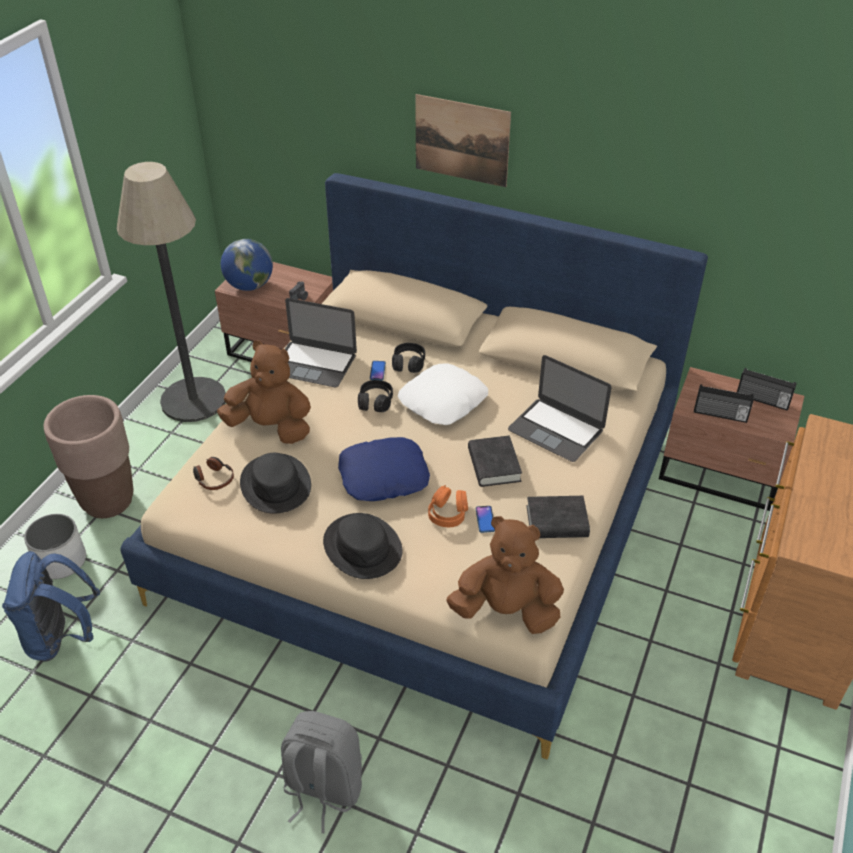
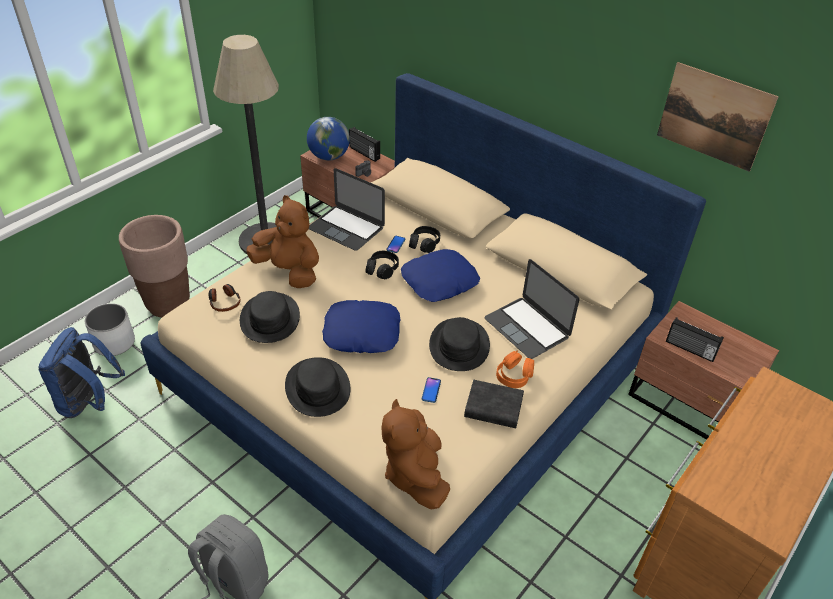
camera: 15 degrees right, 0 degrees up
white pillow [398,363,488,425] -> blue pillow [401,249,480,302]
picture [415,94,511,187] -> picture moved to [657,62,779,172]
orange headphones [428,485,468,527] -> orange headphones moved to [496,351,534,388]
brown plush toy [446,516,564,634] -> brown plush toy turned 120 degrees counterclockwise [382,399,450,509]
black book [468,436,522,487] -> black hat [429,317,490,371]
radio [737,368,797,411] -> radio moved to [349,127,380,162]

